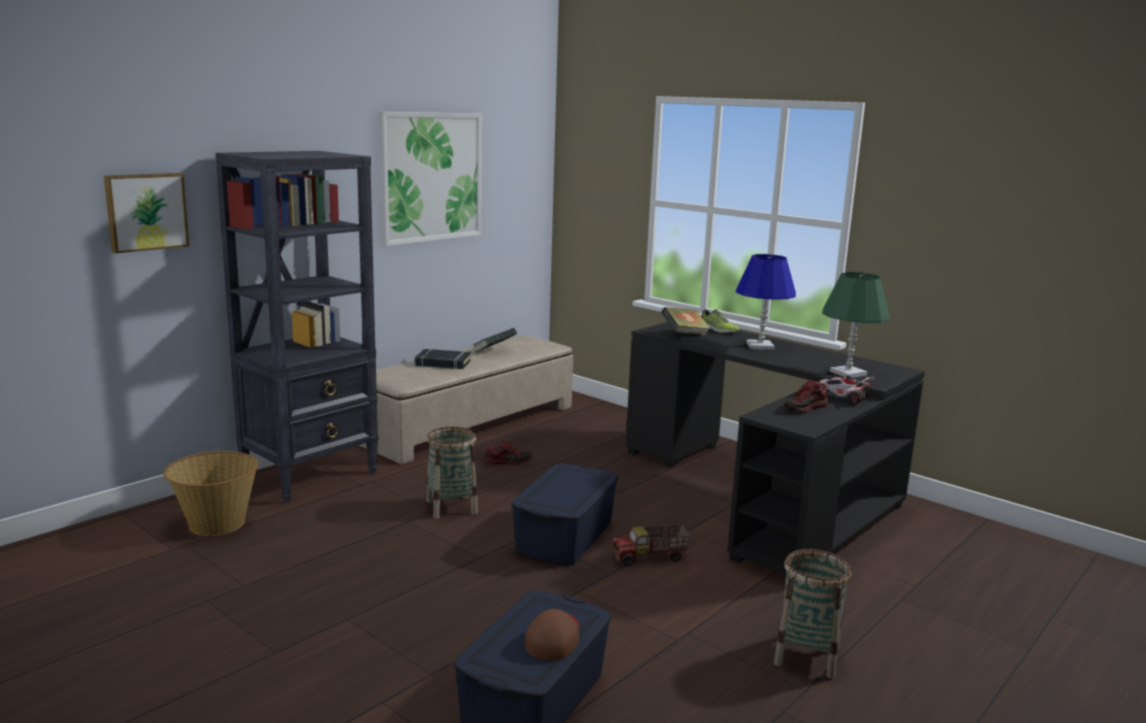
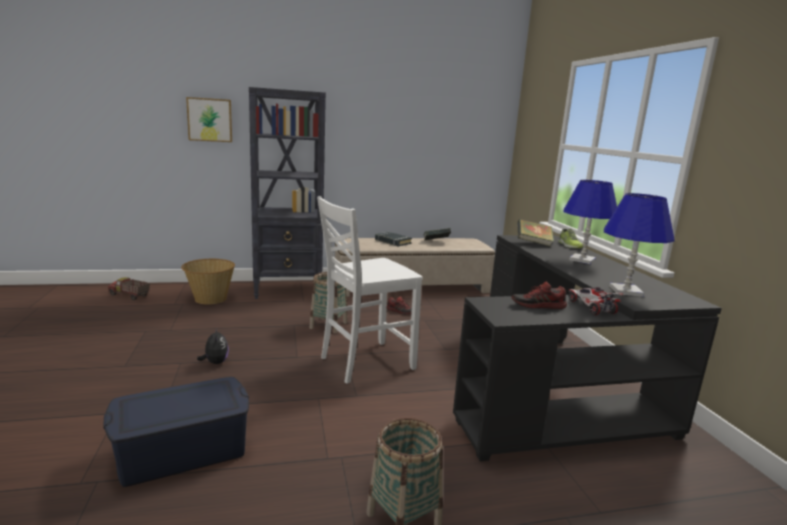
camera: 35 degrees right, 0 degrees up
picture [379,112,482,246] -> none
blue storage box [511,464,618,565] -> white chair [317,196,422,384]
brown cap [525,609,579,661] -> none
toy truck [611,524,690,566] -> toy truck moved to [108,277,150,300]
green table lamp [822,272,890,378] -> blue table lamp [604,193,675,297]
none -> plush toy [197,328,229,364]

